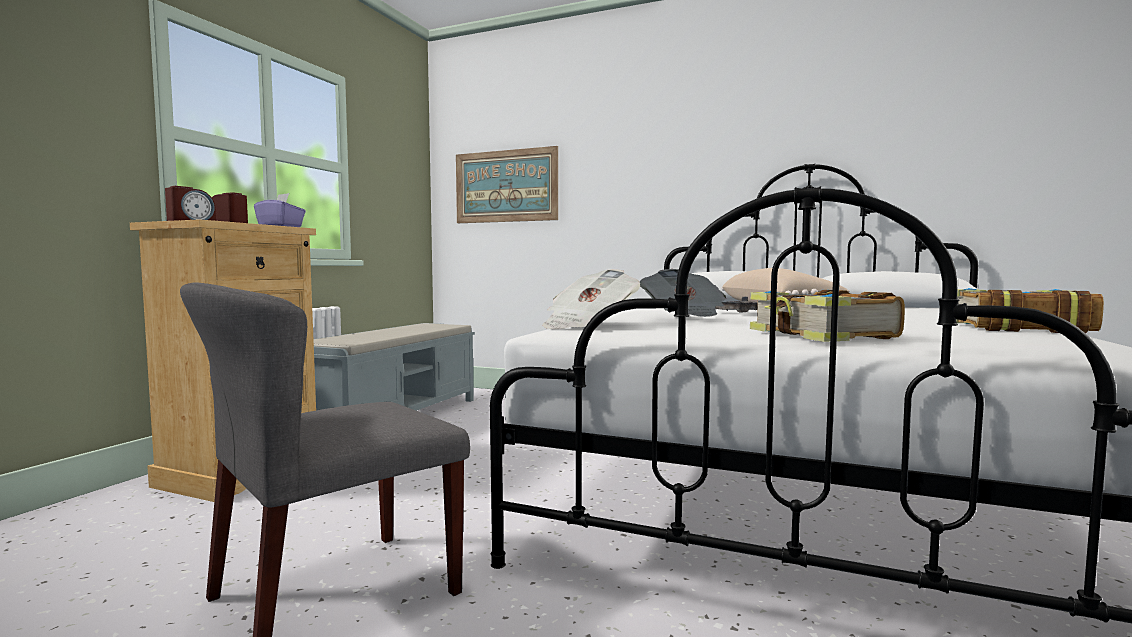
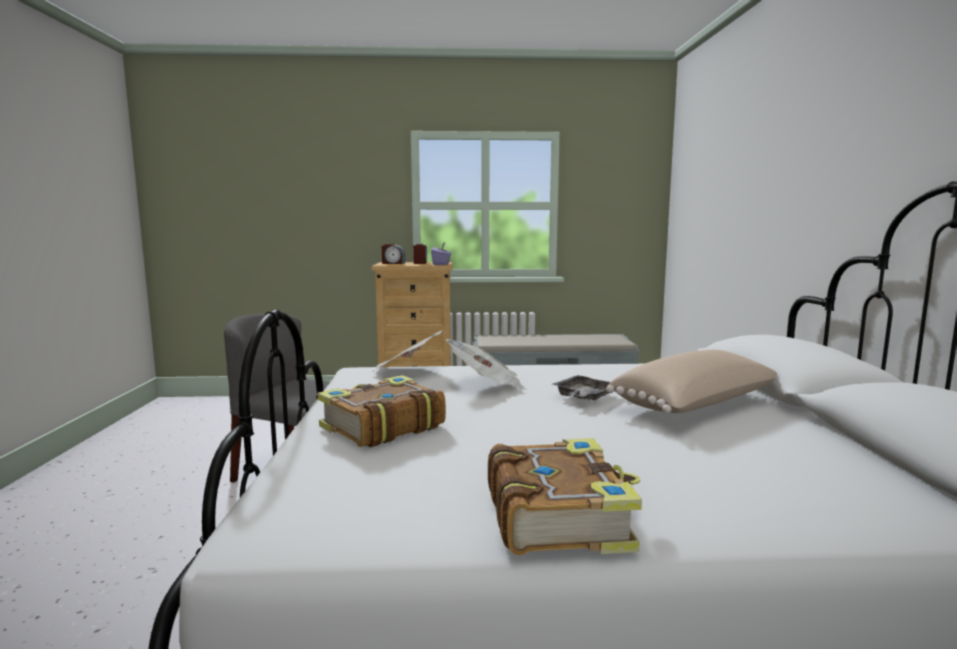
camera: 65 degrees right, 5 degrees up
picture [456,146,558,223] -> none

